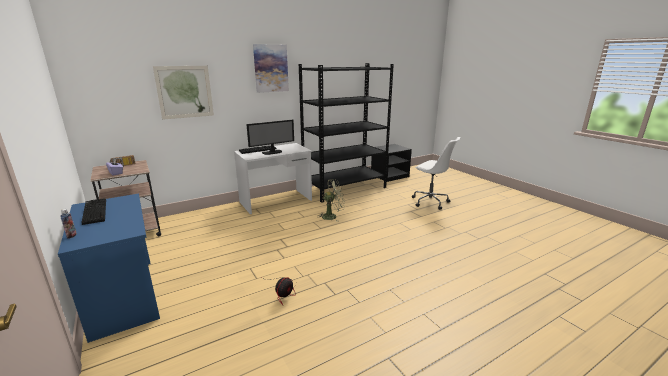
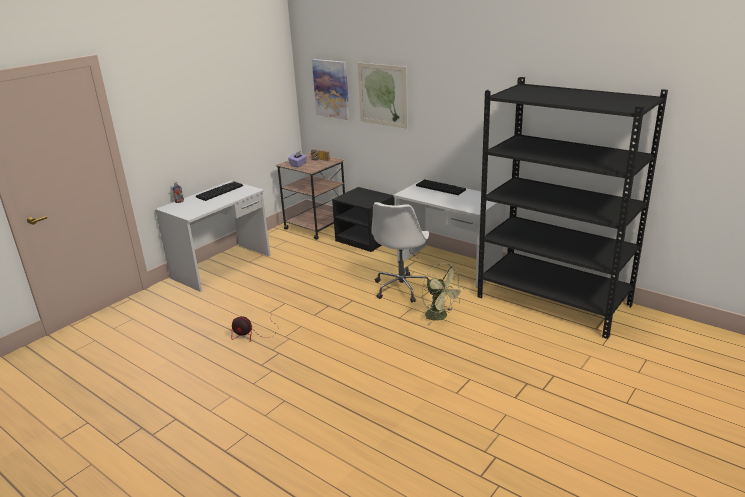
camera: 70 degrees right, 5 degrees up
blue desk [58,193,160,343] -> white desk [155,181,271,292]
monitor [246,120,294,155] -> none
picture [253,44,289,93] -> picture moved to [312,59,349,120]
black nightstand [371,144,412,182] -> black nightstand moved to [332,187,395,252]
white office chair [412,137,461,210] -> white office chair moved to [371,202,429,302]

